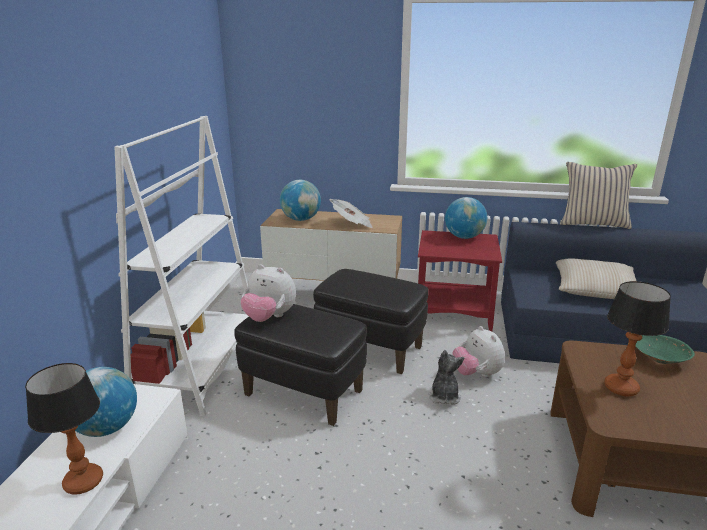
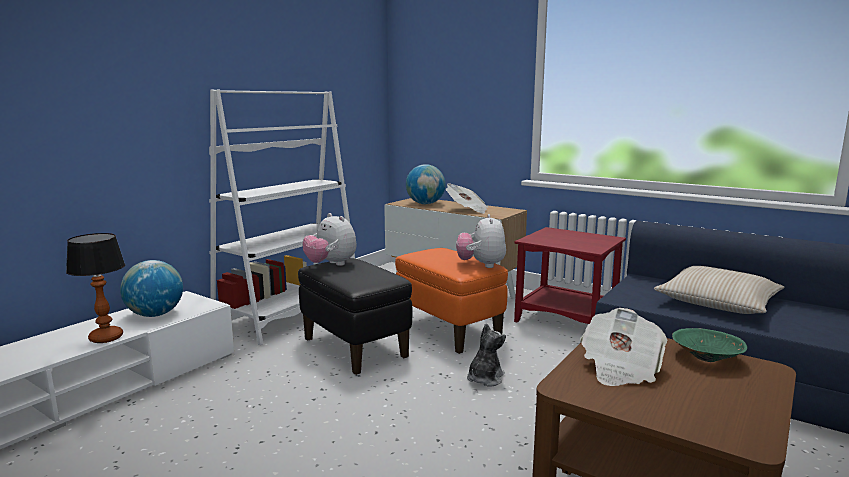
camera: 25 degrees right, 10 degrees down
black ottoman [313,269,429,374] -> orange ottoman [395,248,508,354]
globe [445,197,487,239] -> none
plush toy [452,326,505,377] -> plush toy moved to [456,214,506,268]
beige pillow [560,162,637,229] -> none
table lamp [604,281,671,397] -> newspaper [580,308,667,386]

